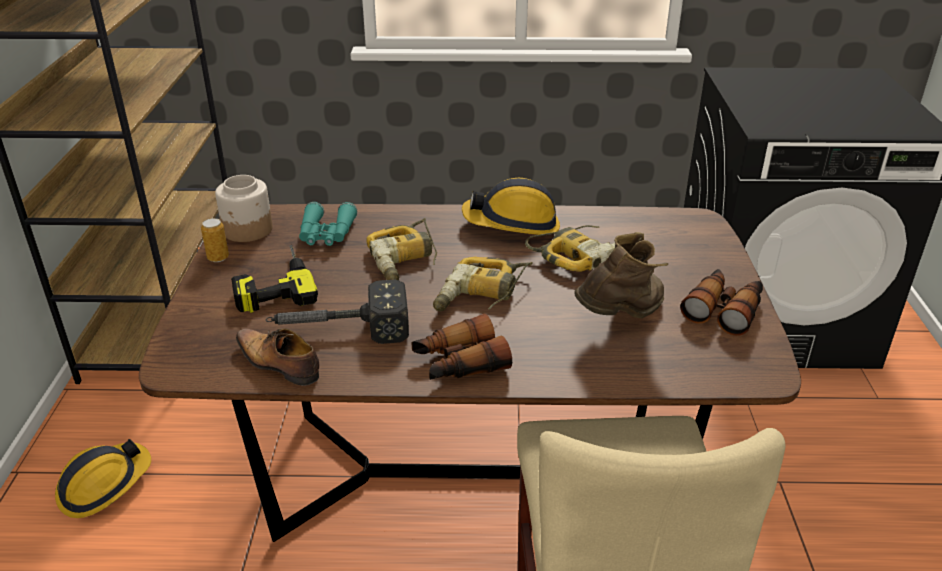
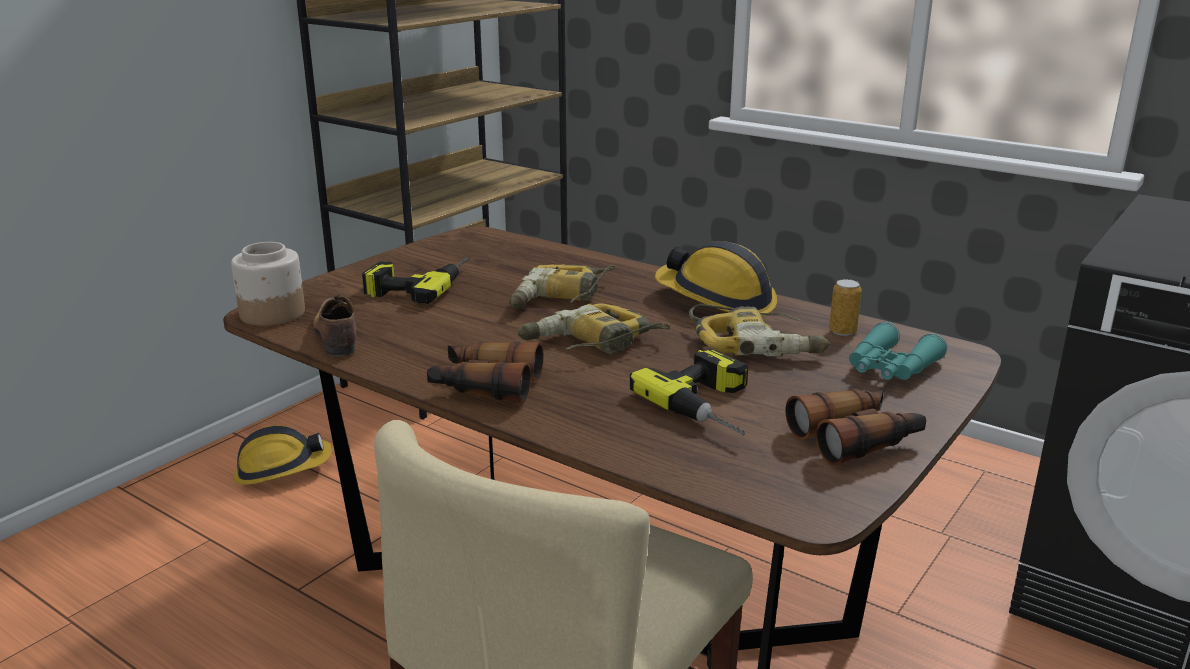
camera: 35 degrees right, 10 degrees down
can [201,218,229,262] -> can moved to [829,279,862,336]
jar [215,175,273,242] -> jar moved to [231,242,305,326]
hammer [266,280,409,344] -> none
turquoise binoculars [299,202,357,246] -> turquoise binoculars moved to [849,322,947,380]
brown boot [574,232,668,319] -> power drill [630,349,748,435]

